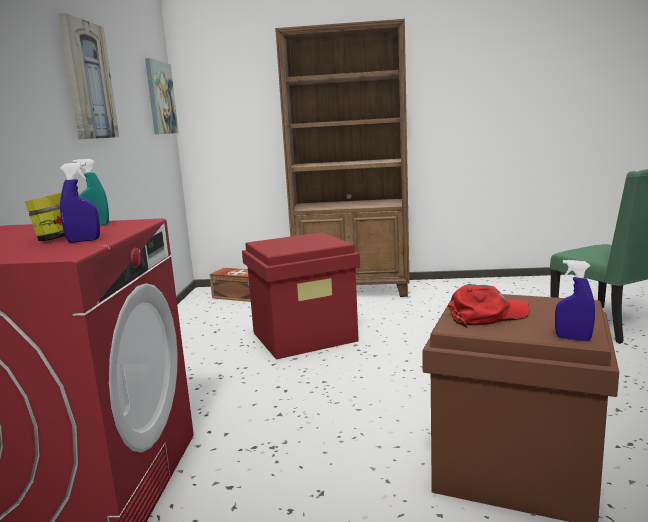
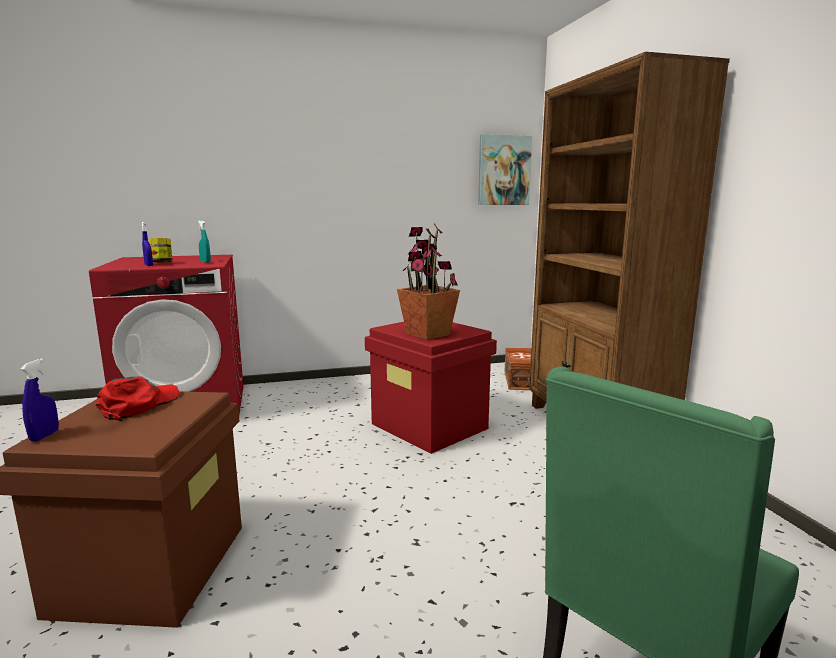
camera: 70 degrees right, 0 degrees up
picture [59,13,119,139] -> none
red cap [448,284,530,328] -> red cap turned 120 degrees counterclockwise [95,376,179,421]
none -> potted plant [397,223,460,340]

